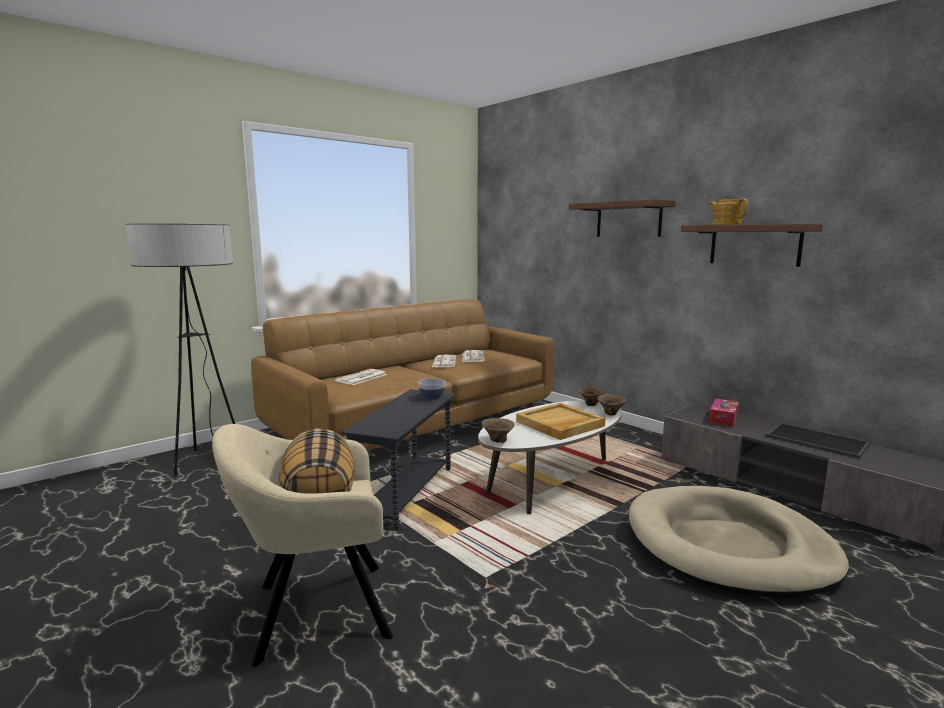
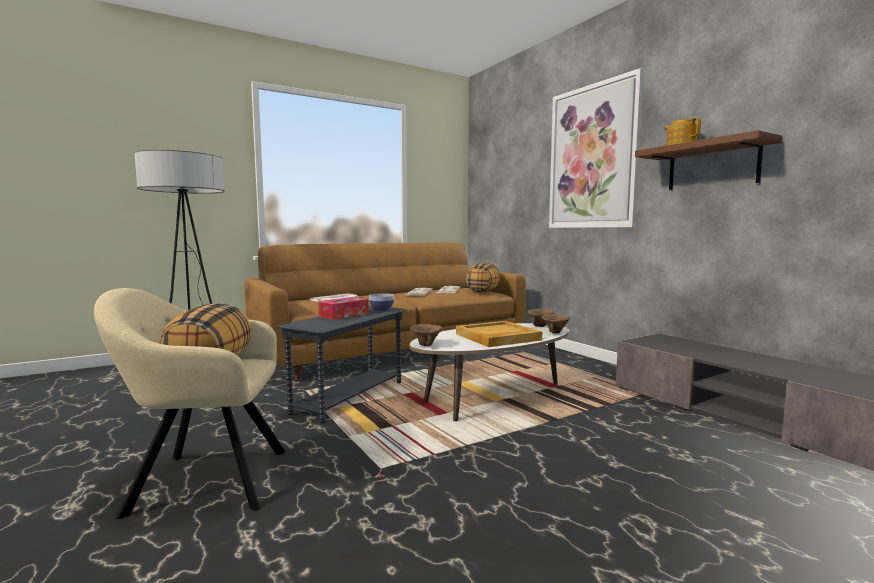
camera: 10 degrees right, 5 degrees down
brown shelf [569,199,675,237] -> picture [549,68,644,228]
beige dog bed [629,486,849,598] -> none
tissue box [709,399,739,427] -> tissue box moved to [318,297,369,320]
tray [766,423,870,459] -> none
none -> pillow [466,262,501,293]

